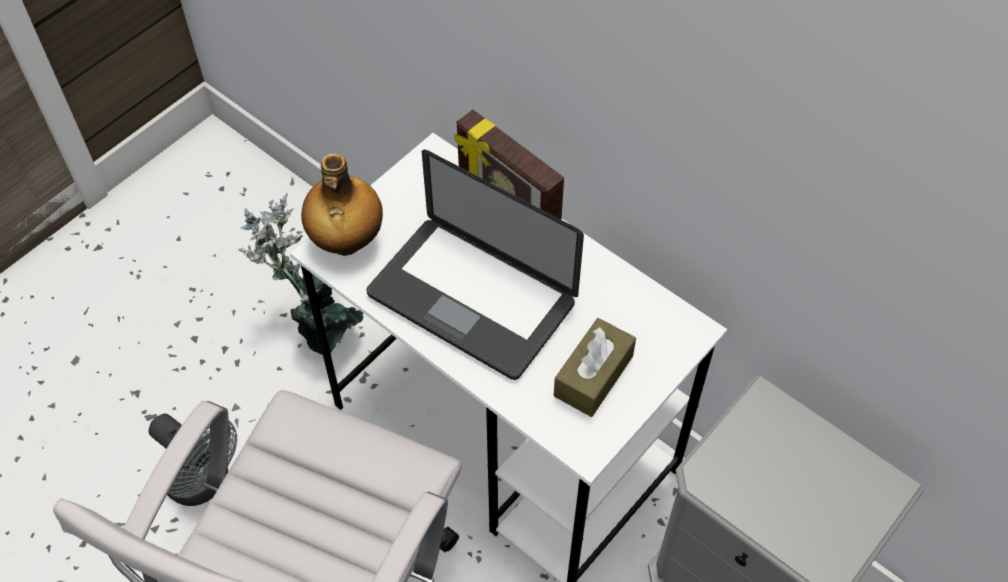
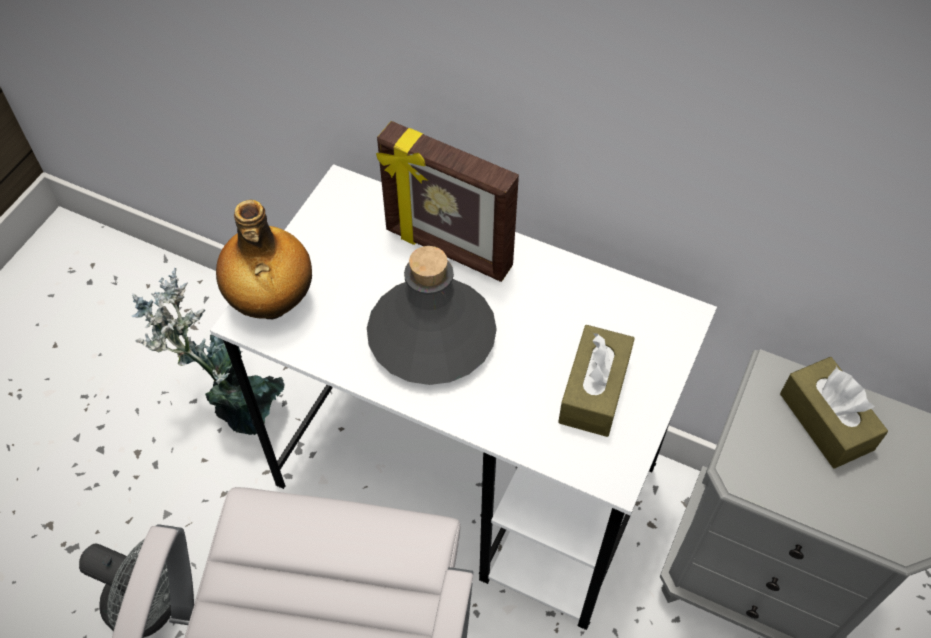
camera: 15 degrees left, 0 degrees up
laptop [366,150,584,380] -> grey bottle [367,246,497,385]
none -> brown tissue box [780,357,888,469]

